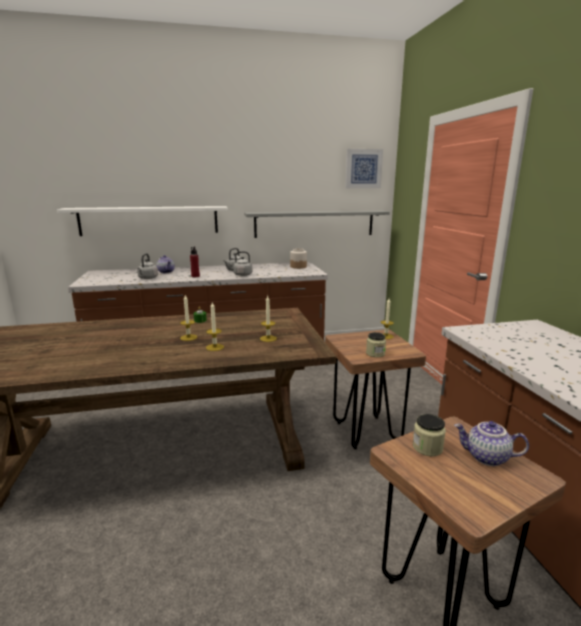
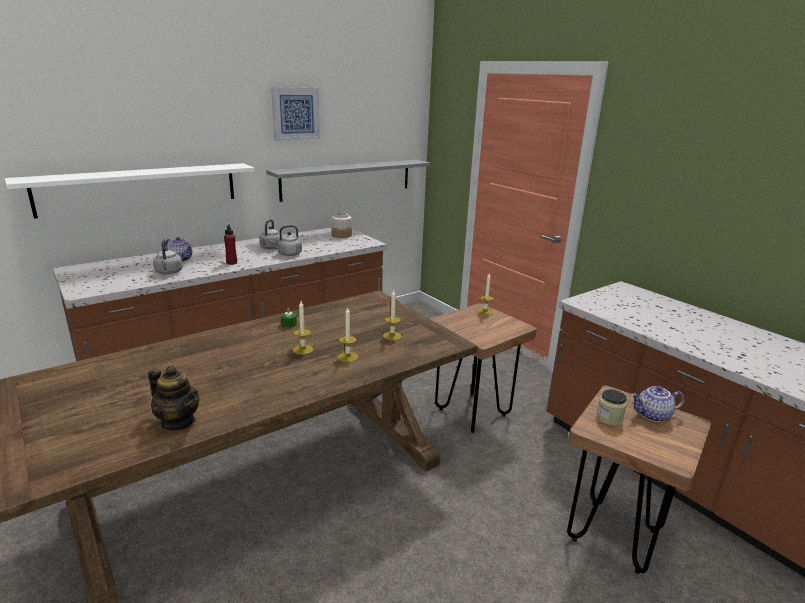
camera: 25 degrees left, 5 degrees up
picture [345,149,383,188] -> picture moved to [271,87,320,141]
jar [366,332,386,357] -> none
none -> teapot [148,366,199,430]

